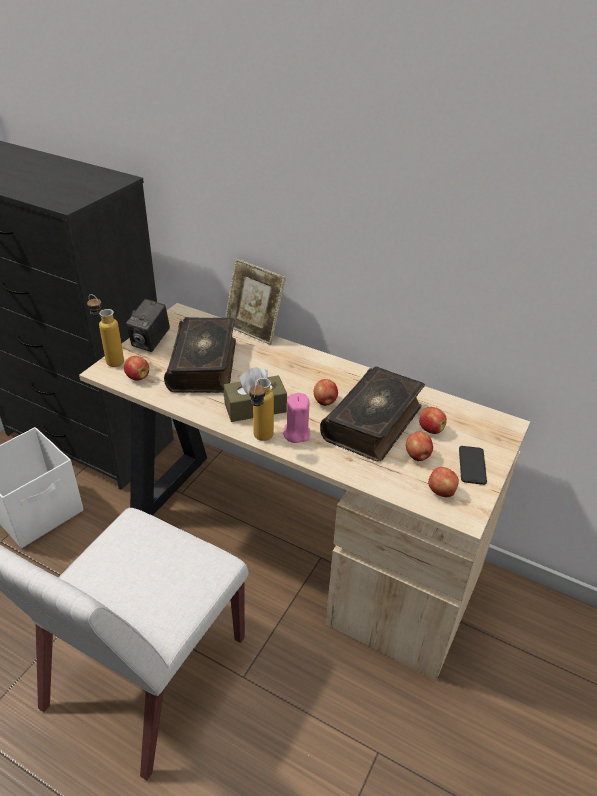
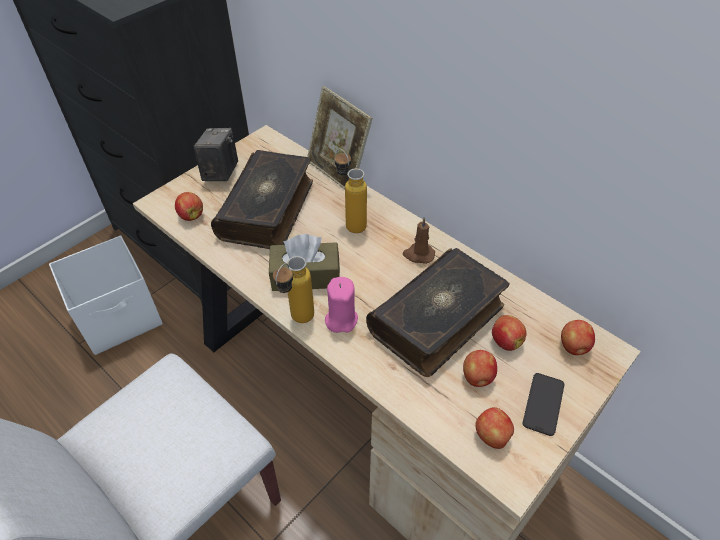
camera: 15 degrees right, 10 degrees up
bottle [87,294,124,367] -> bottle moved to [335,149,367,233]
camera [126,299,170,352] -> camera turned 150 degrees clockwise [194,128,238,181]
apple [314,379,338,406] -> apple moved to [561,320,595,355]
none -> brown candle [403,217,435,264]

